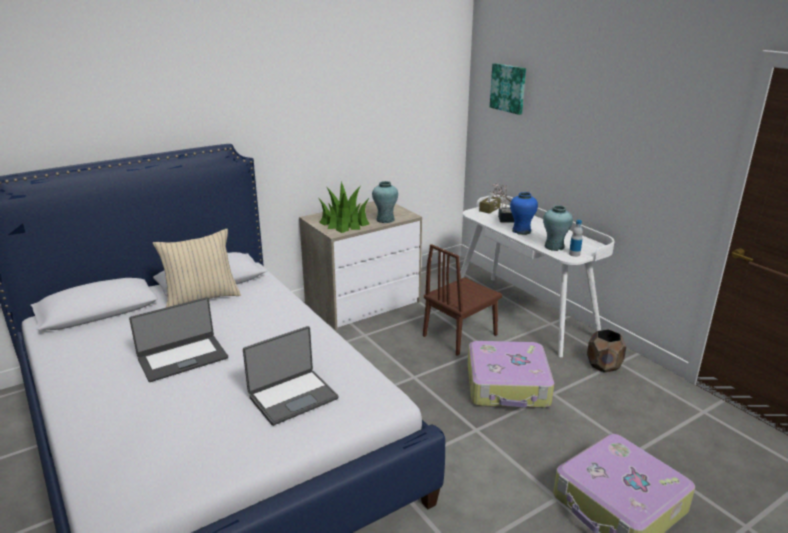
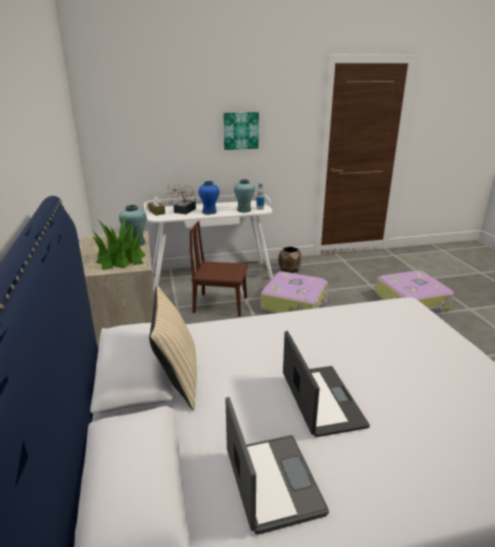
camera: 70 degrees left, 0 degrees up
laptop [243,326,338,426] -> laptop moved to [226,397,329,535]
brown chair [423,244,502,356] -> brown chair turned 120 degrees clockwise [190,221,248,317]
picture [490,63,526,115] -> picture moved to [223,112,259,150]

